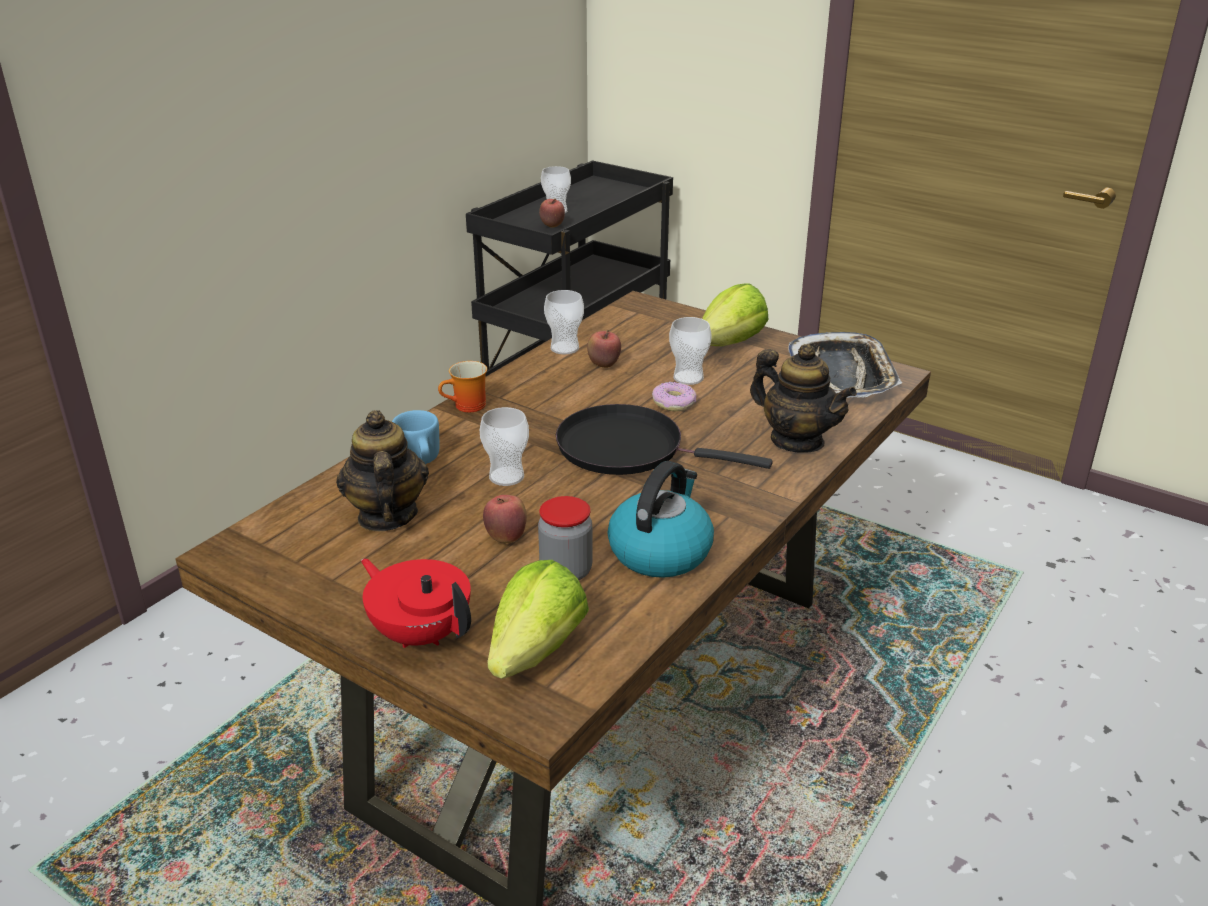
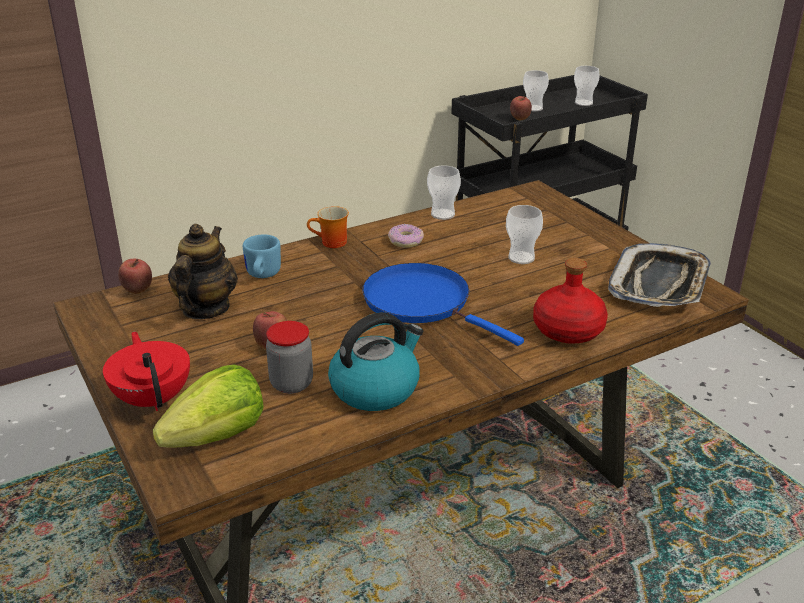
camera: 25 degrees right, 0 degrees up
cup [480,407,529,486] -> cup moved to [574,66,600,106]
black frying pan [556,404,773,475] -> blue frying pan [362,263,524,346]
apple [587,330,621,368] -> apple moved to [118,259,152,294]
donut [652,382,697,411] -> donut moved to [388,224,424,248]
lettuce [702,284,769,346] -> none
teapot [750,344,857,453] -> red bottle [533,258,608,344]

